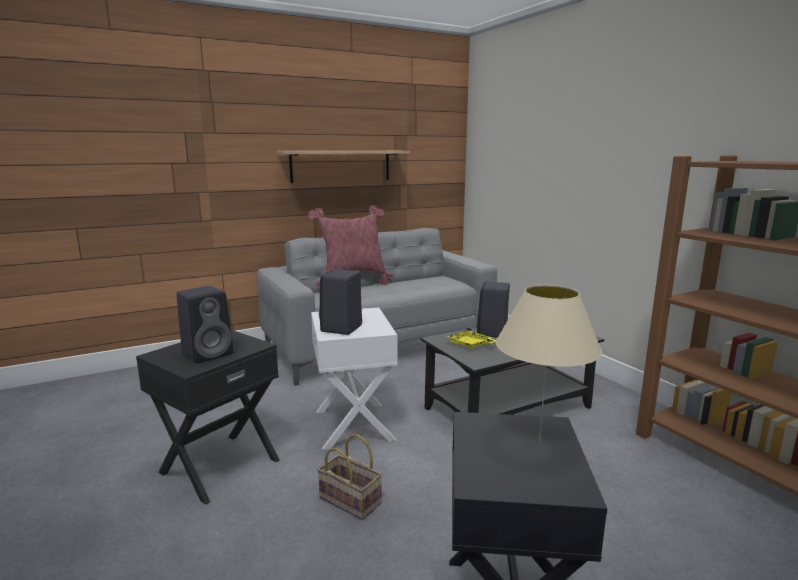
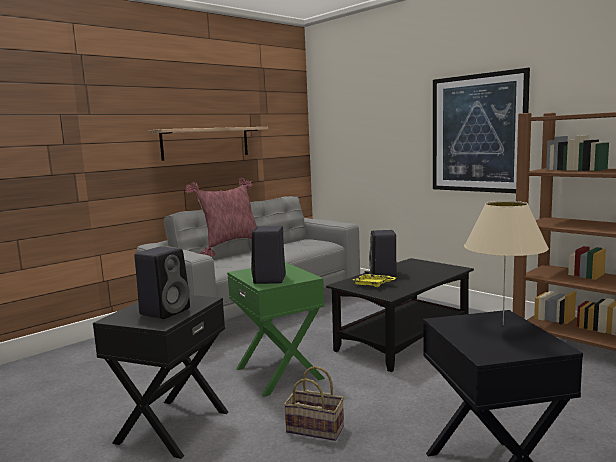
camera: 15 degrees left, 5 degrees down
white side table [311,307,397,450] -> green side table [227,262,325,397]
none -> picture [433,68,530,193]

